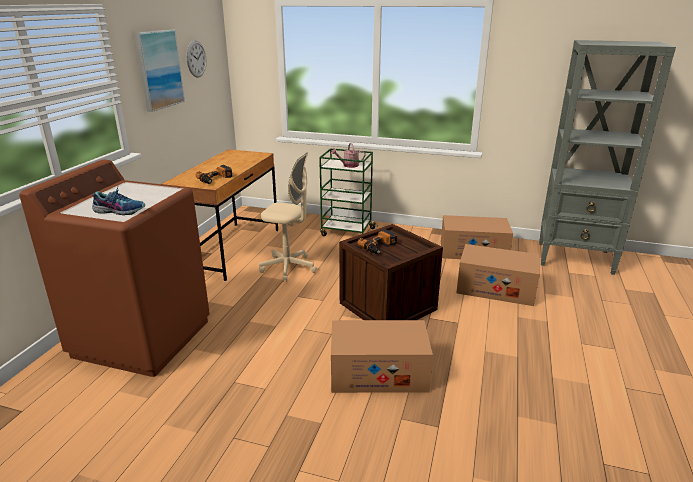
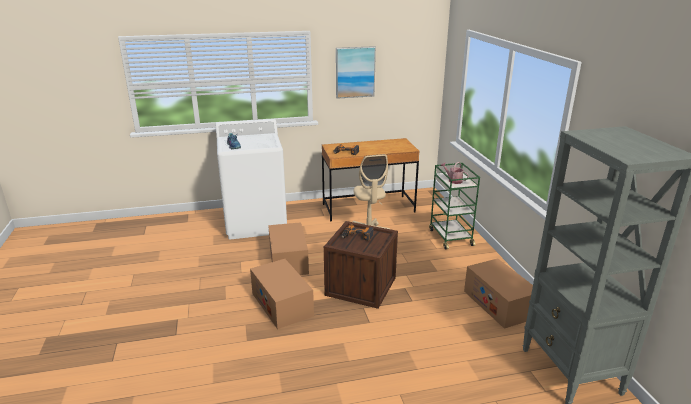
camera: 60 degrees right, 0 degrees up
brown washing machine [19,160,210,377] -> white washing machine [215,119,287,239]
wall clock [186,40,207,77] -> none
cardboard box [457,244,540,306] -> cardboard box moved to [268,222,309,275]

